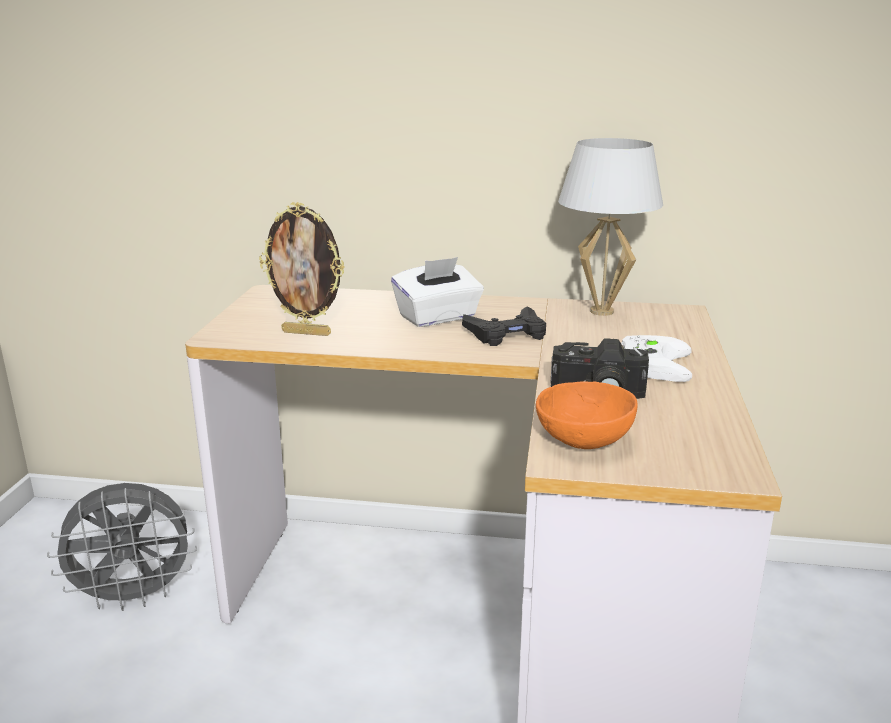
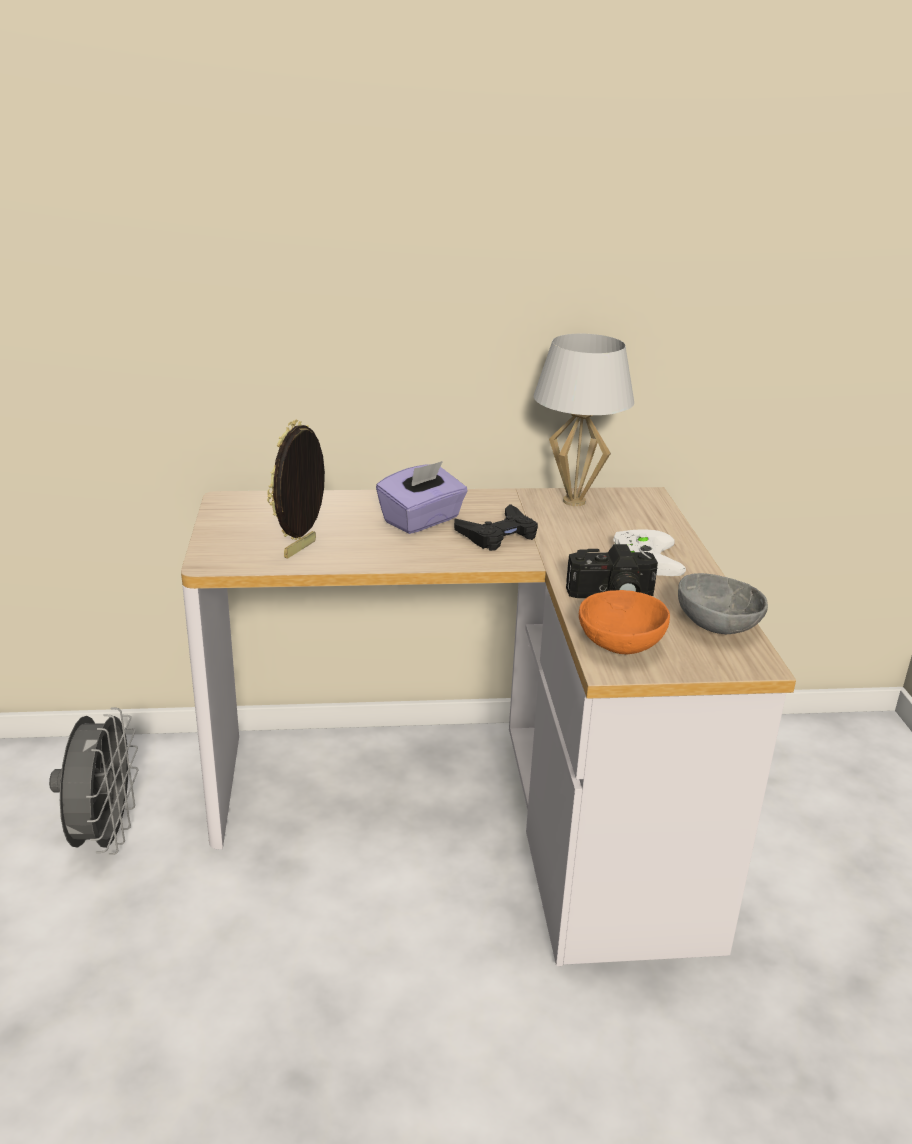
camera: 15 degrees left, 5 degrees up
grey fan [47,483,197,611] -> grey fan turned 60 degrees counterclockwise [49,707,139,855]
picture frame [259,202,344,336] -> picture frame turned 120 degrees clockwise [267,420,325,559]
white tissue box [391,257,484,327] -> purple tissue box [376,461,468,534]
none -> grey bowl [678,573,768,634]

